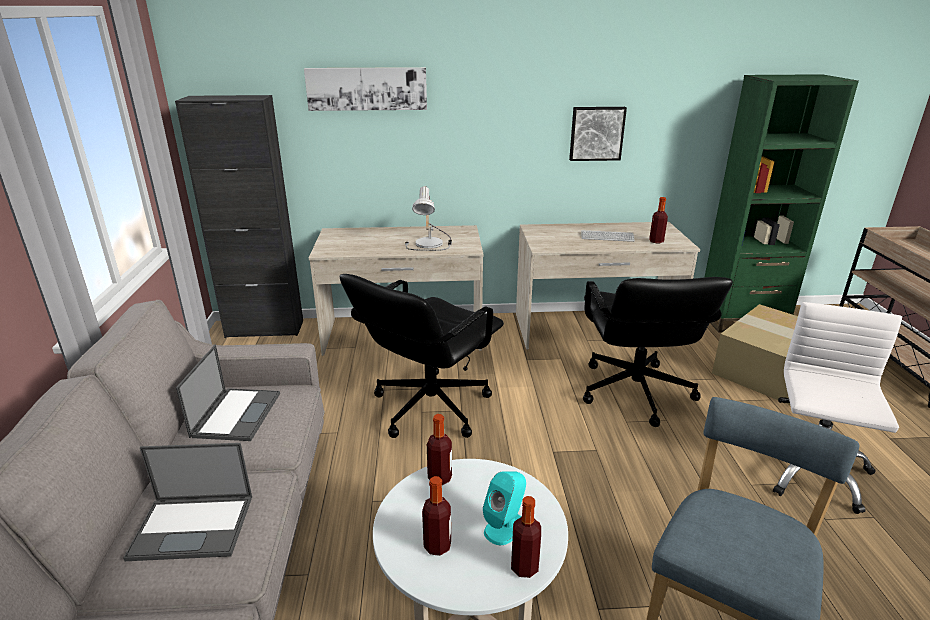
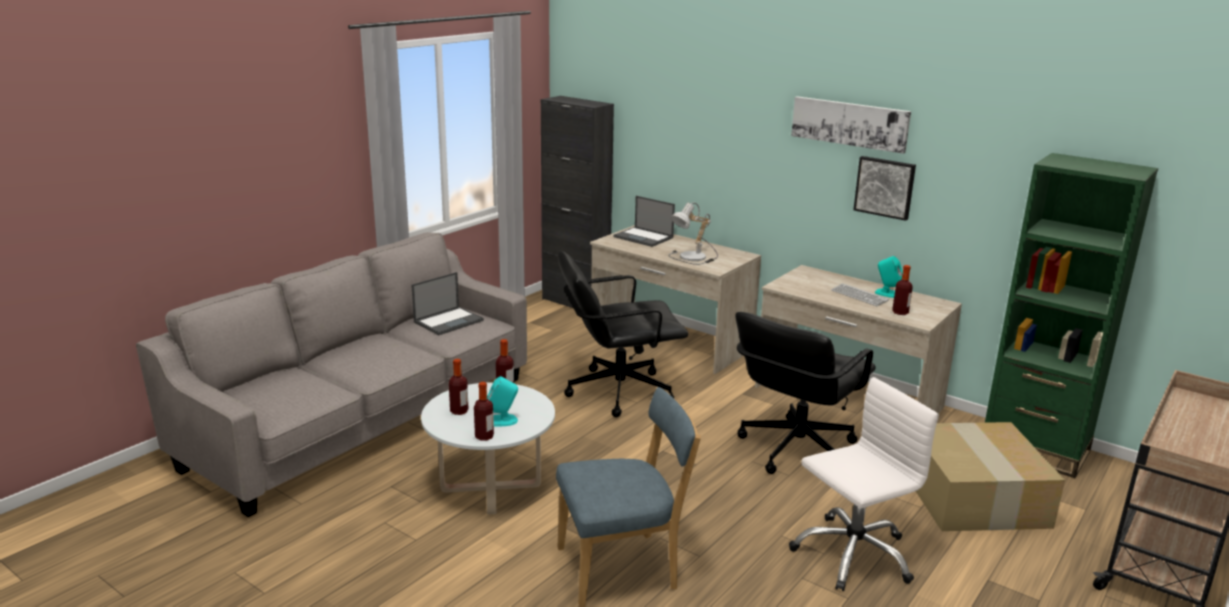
camera: 40 degrees right, 5 degrees down
laptop [123,443,252,561] -> laptop moved to [613,196,675,247]
picture [304,67,427,111] -> picture moved to [791,96,911,154]
none -> turquoise speaker [875,256,903,298]

